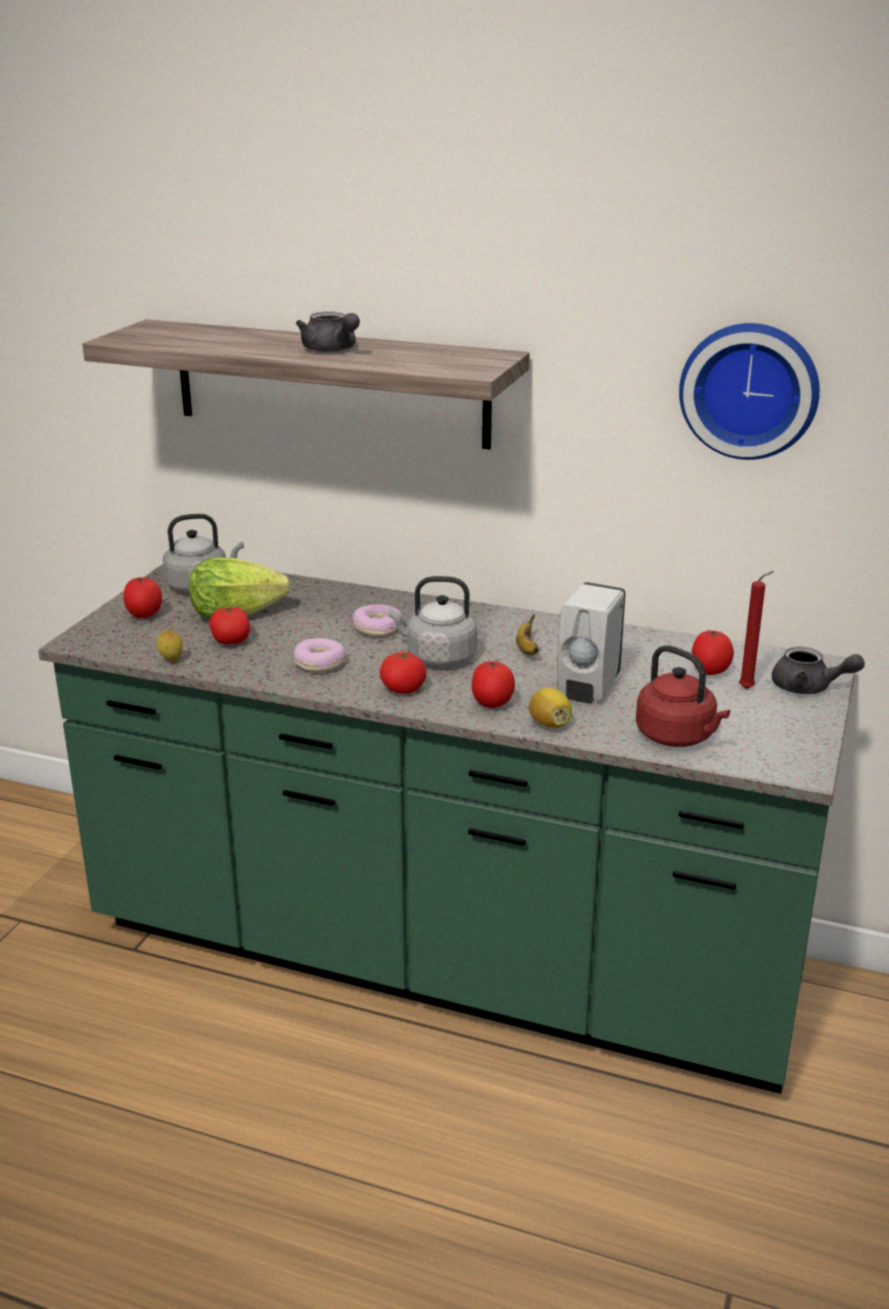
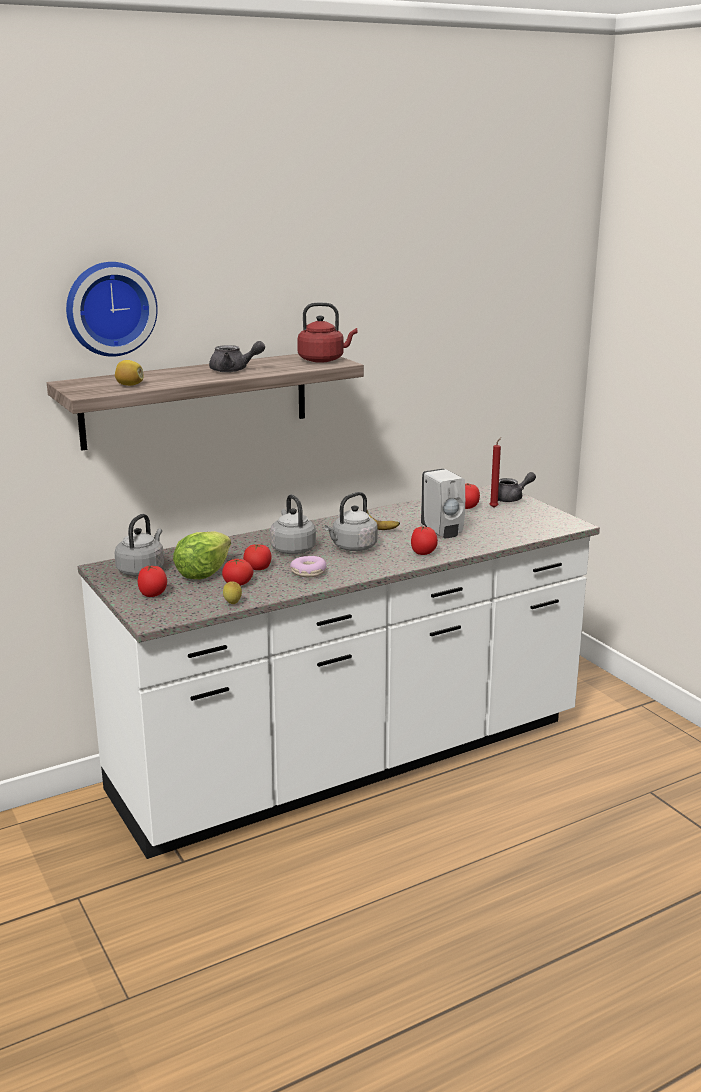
camera: 50 degrees left, 5 degrees down
green counter [38,564,855,1094] -> white counter [78,485,600,859]
donut [352,604,403,637] -> grey kettle [270,494,316,554]
tomato [380,652,426,694] -> tomato moved to [243,544,272,570]
lemon [529,687,572,728] -> lemon moved to [115,360,144,386]
red kettle [636,645,730,747] -> red kettle moved to [297,303,357,363]
wall clock [679,323,820,460] -> wall clock moved to [66,262,158,357]

